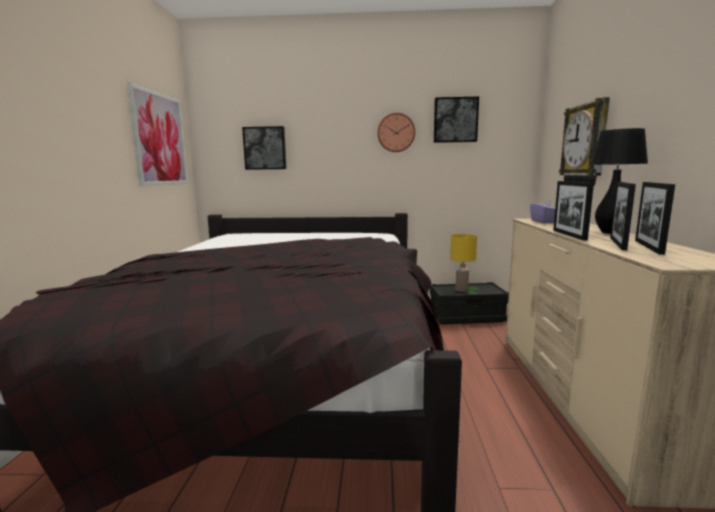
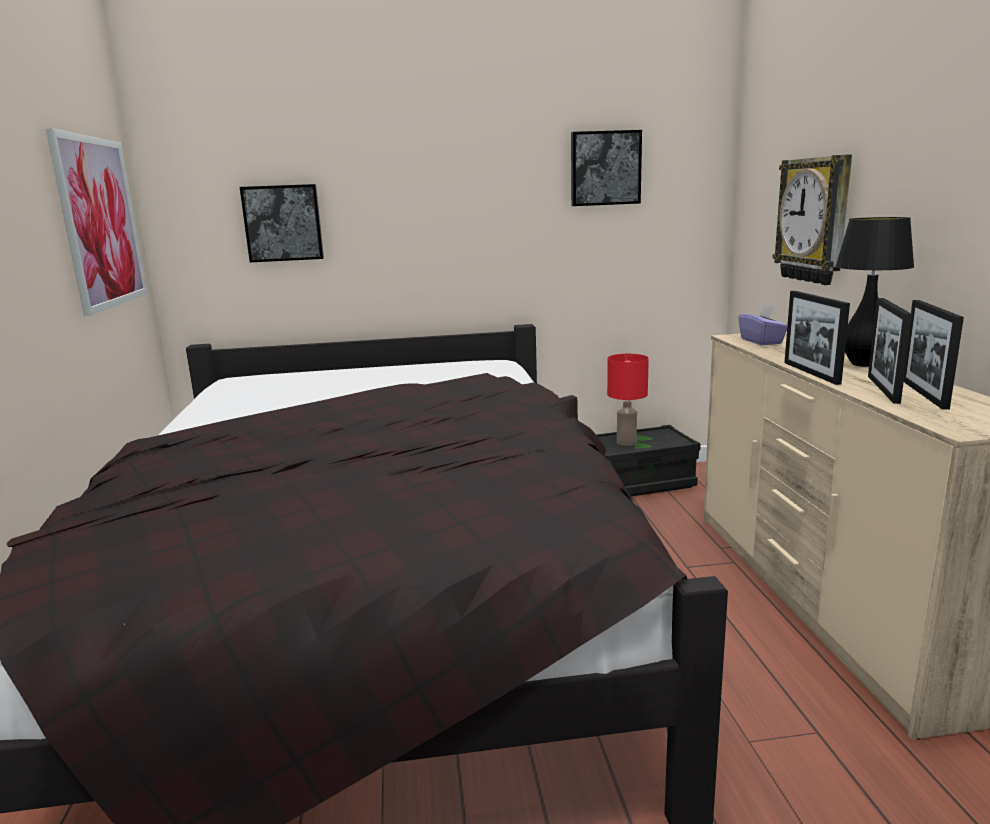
camera: 10 degrees left, 5 degrees up
wall clock [377,113,415,152] -> none
yellow table lamp [450,234,477,292] -> red table lamp [607,354,649,446]

